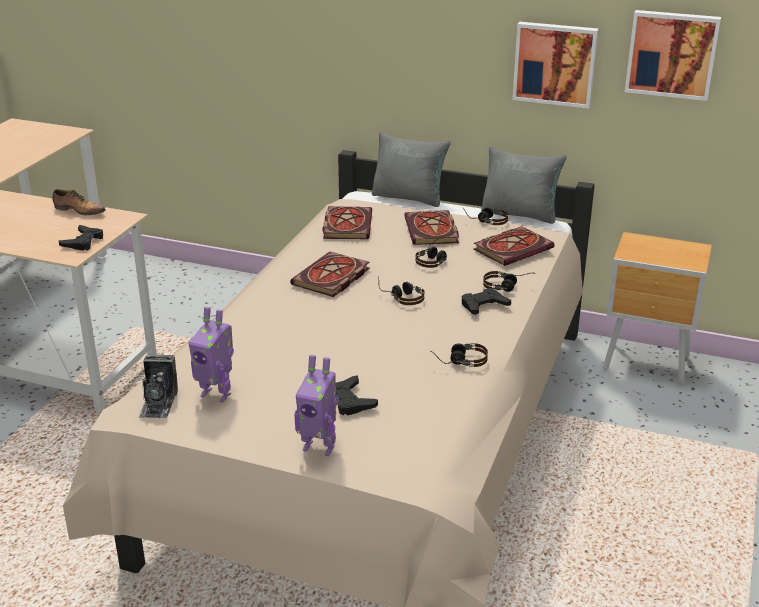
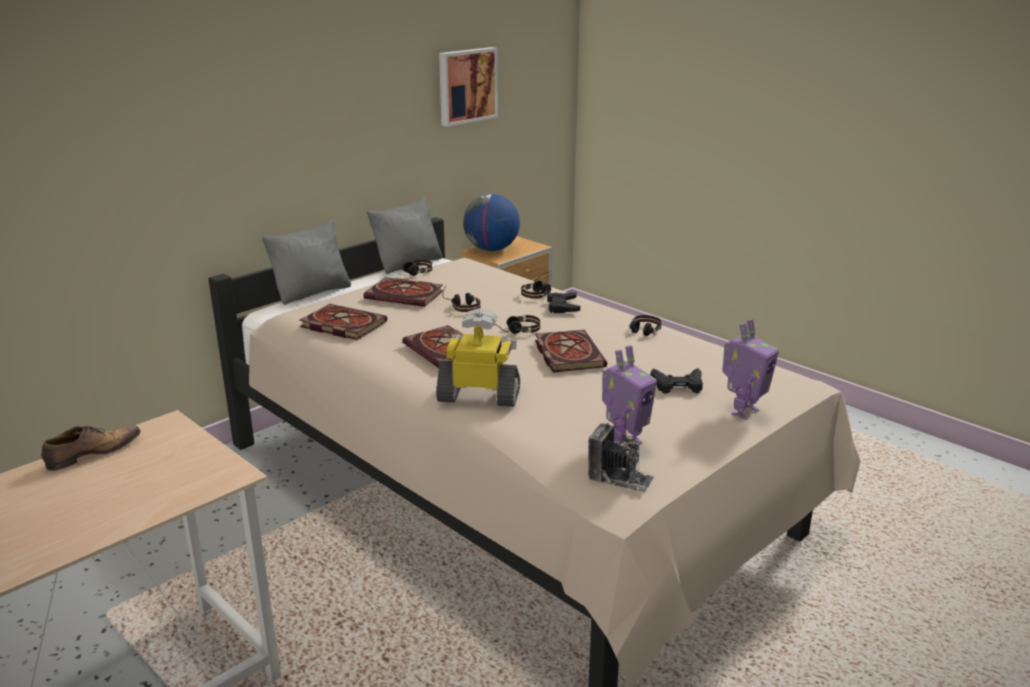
camera: 65 degrees left, 5 degrees down
black game controller [58,225,103,250] -> none
book [473,226,555,266] -> book moved to [535,330,607,372]
picture [512,22,599,108] -> none
none -> toy robot [436,308,520,407]
none -> globe [463,194,520,251]

